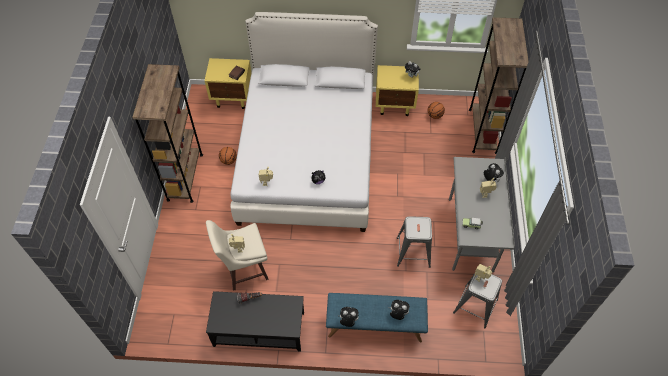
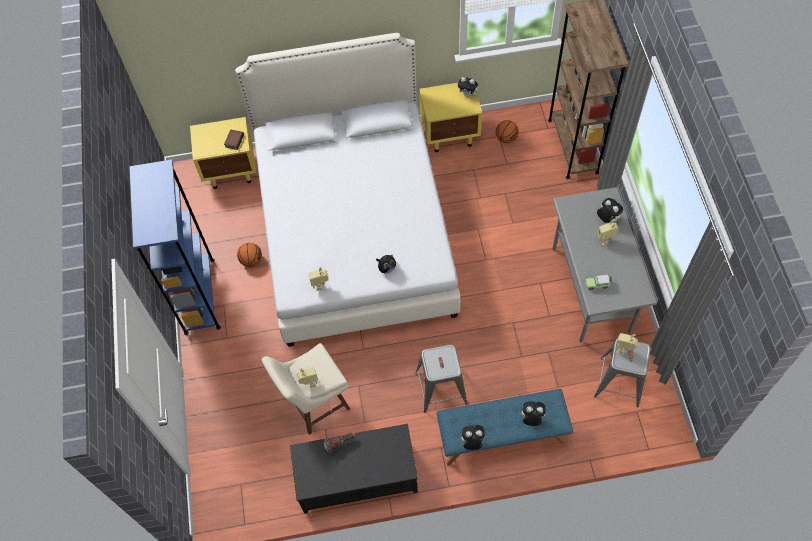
camera: 10 degrees left, 5 degrees up
brown bookcase [132,64,203,203] -> blue bookcase [129,159,221,335]
grey stool [397,216,432,268] -> grey stool moved to [415,345,468,413]

